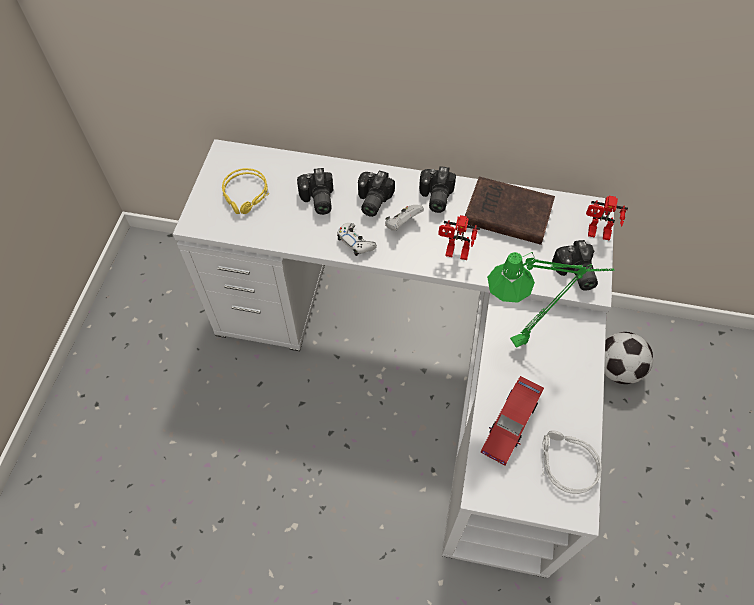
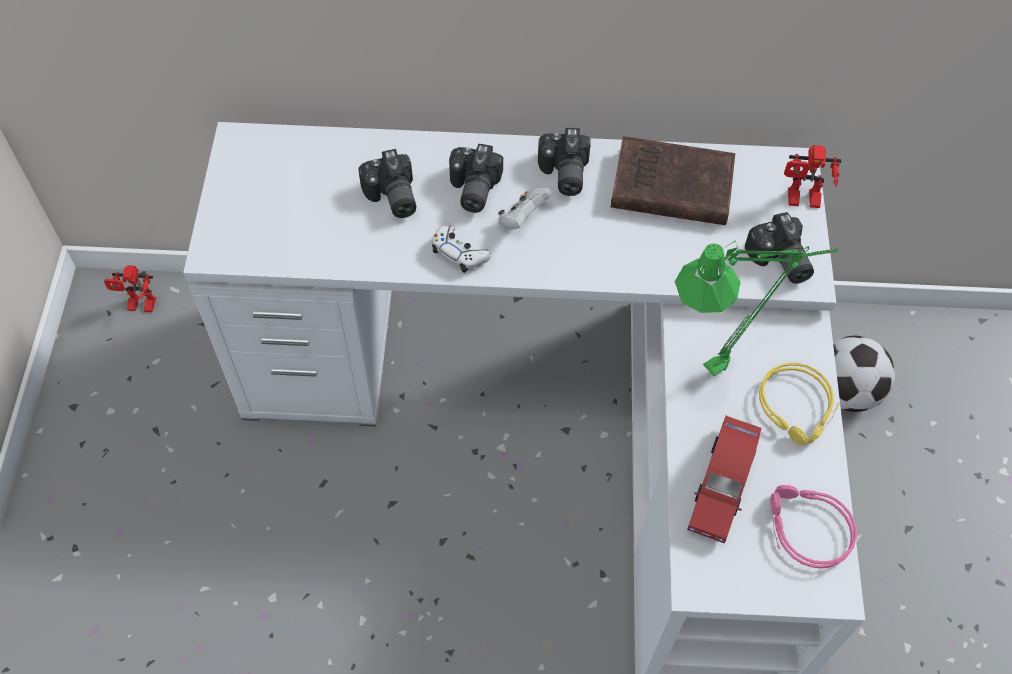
camera: 10 degrees left, 0 degrees up
yellow headphones [222,168,269,214] -> yellow headphones moved to [759,363,840,445]
toy robot [438,215,480,260] -> toy robot moved to [104,265,156,312]
grey headphones [542,430,602,494] -> pink headphones [770,485,857,569]

